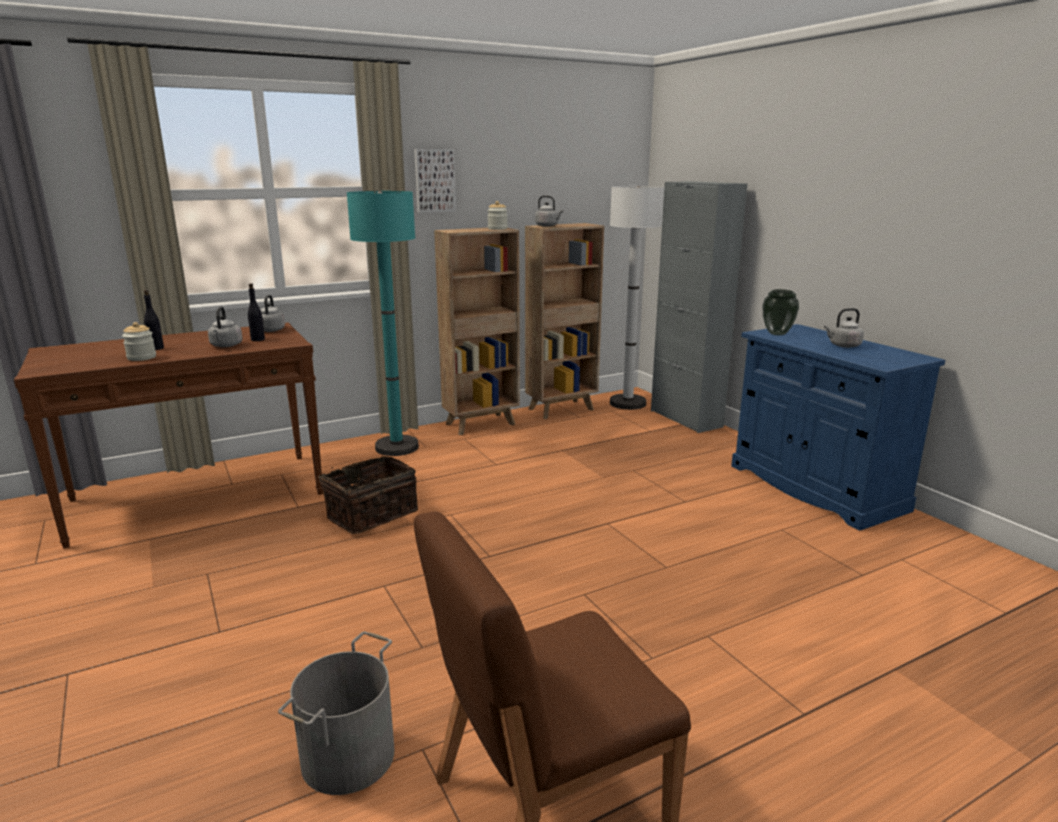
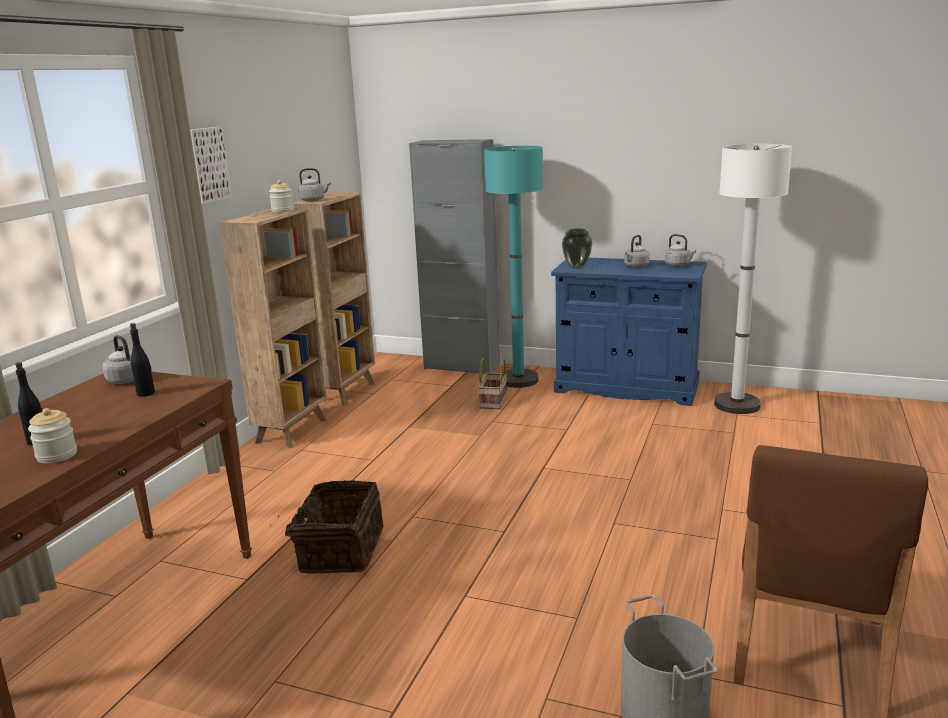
camera: 40 degrees left, 0 degrees up
grey kettle [208,307,243,347] -> grey kettle moved to [665,234,696,266]
turquoise floor lamp [347,191,419,456] -> turquoise floor lamp moved to [484,146,543,388]
white floor lamp [610,186,664,410] -> white floor lamp moved to [714,144,792,414]
none -> basket [478,358,507,409]

